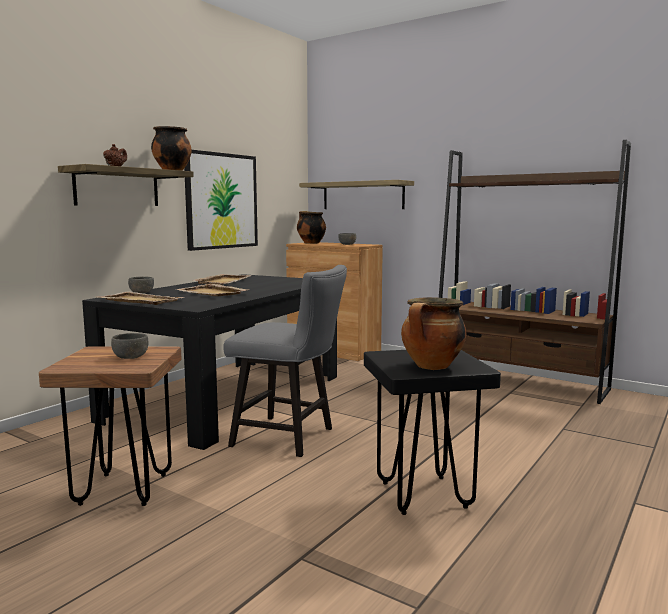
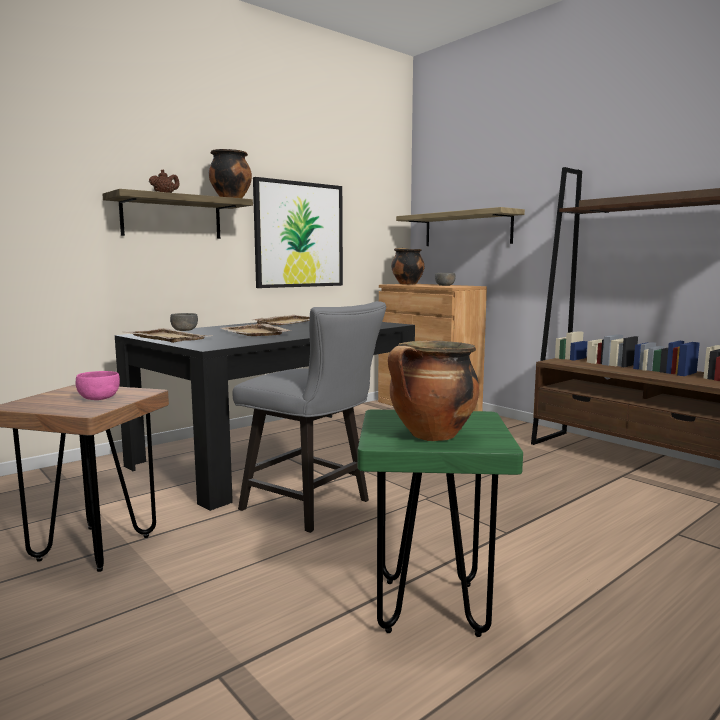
camera: 15 degrees right, 0 degrees up
grey bowl [111,333,149,359] -> pink bowl [76,371,120,400]
black stool [364,350,501,515] -> green stool [357,409,523,637]

